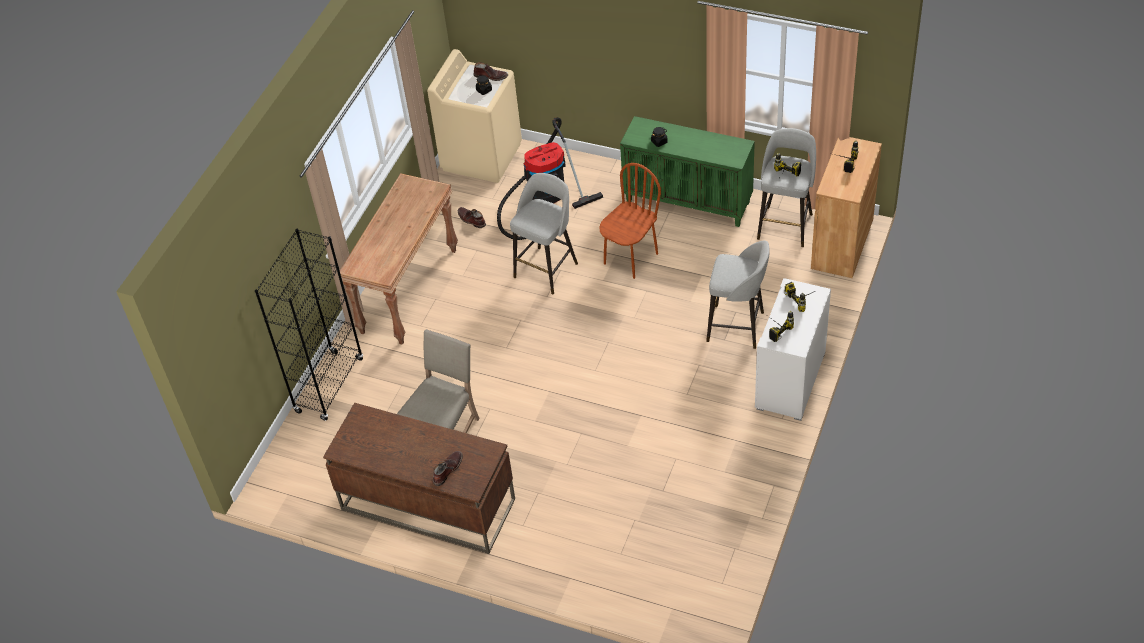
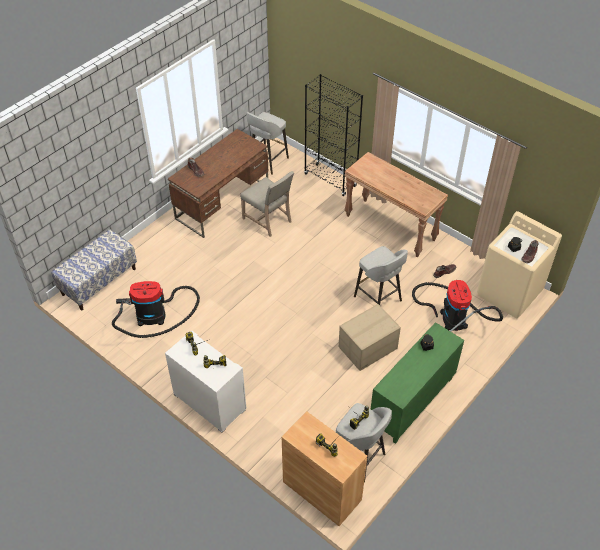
camera: 105 degrees right, 0 degrees up
brown chair [599,163,661,279] -> cardboard box [339,304,401,371]
grey stool [706,240,770,349] -> grey stool moved to [246,112,289,175]
none -> bench [51,229,137,310]
none -> vacuum cleaner [112,281,200,338]

